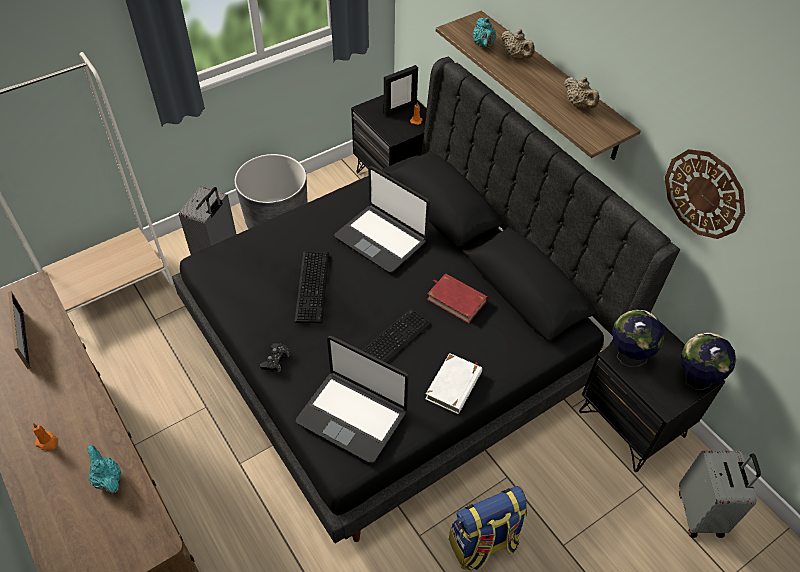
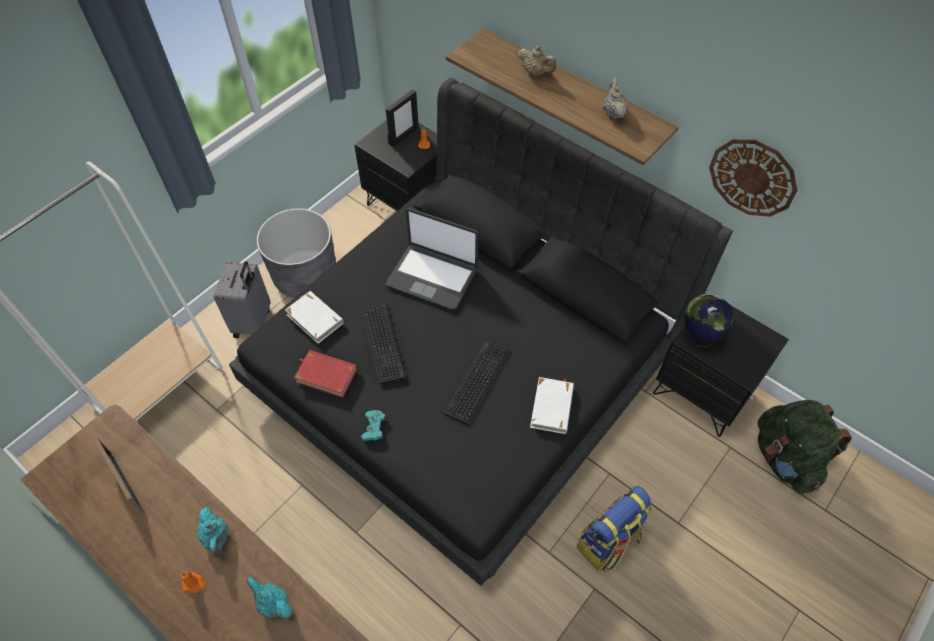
camera: 15 degrees left, 5 degrees up
black game controller [260,343,290,373] -> turquoise game controller [361,410,386,441]
laptop [296,336,409,463] -> none
red book [427,273,488,323] -> red book moved to [294,350,357,398]
turquoise teapot [473,18,496,48] -> turquoise teapot moved to [197,507,229,558]
beige teapot [564,77,600,108] -> beige teapot turned 135 degrees counterclockwise [603,78,628,119]
grey suitcase [679,451,761,538] -> green backpack [758,400,852,494]
globe [681,333,736,390] -> none
none -> white book [285,291,344,344]

